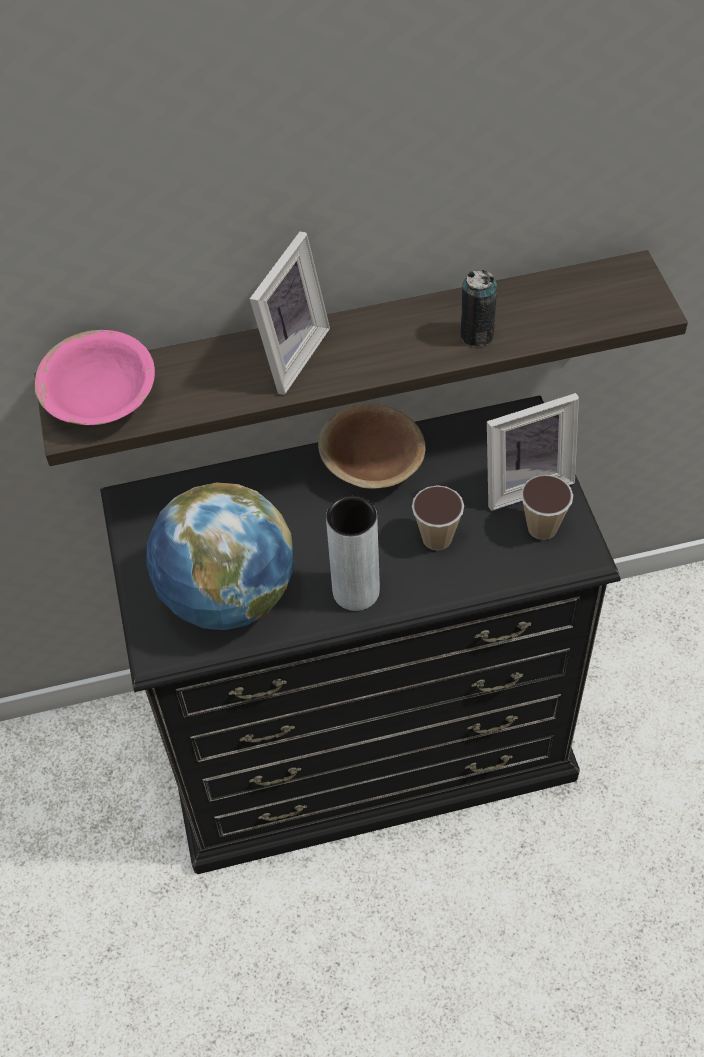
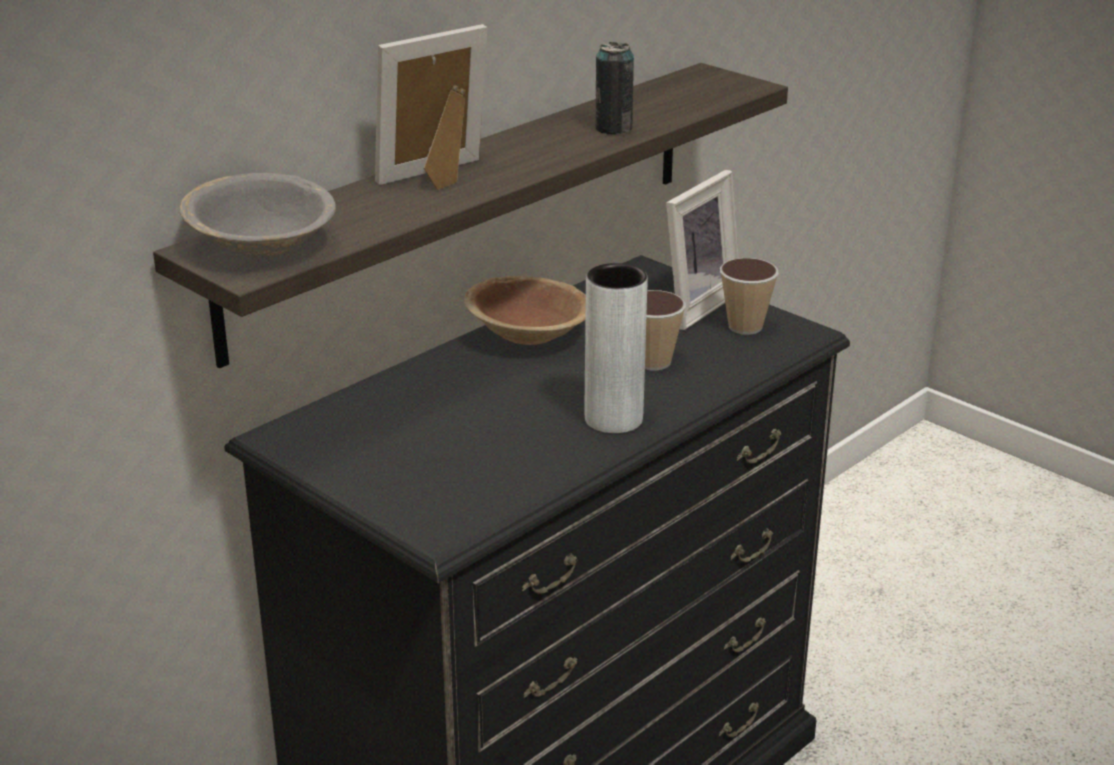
camera: 35 degrees left, 25 degrees down
pink bowl [35,330,155,425] -> grey bowl [179,173,336,258]
globe [146,483,294,630] -> none
picture frame [250,231,330,395] -> picture frame turned 120 degrees counterclockwise [375,24,487,190]

